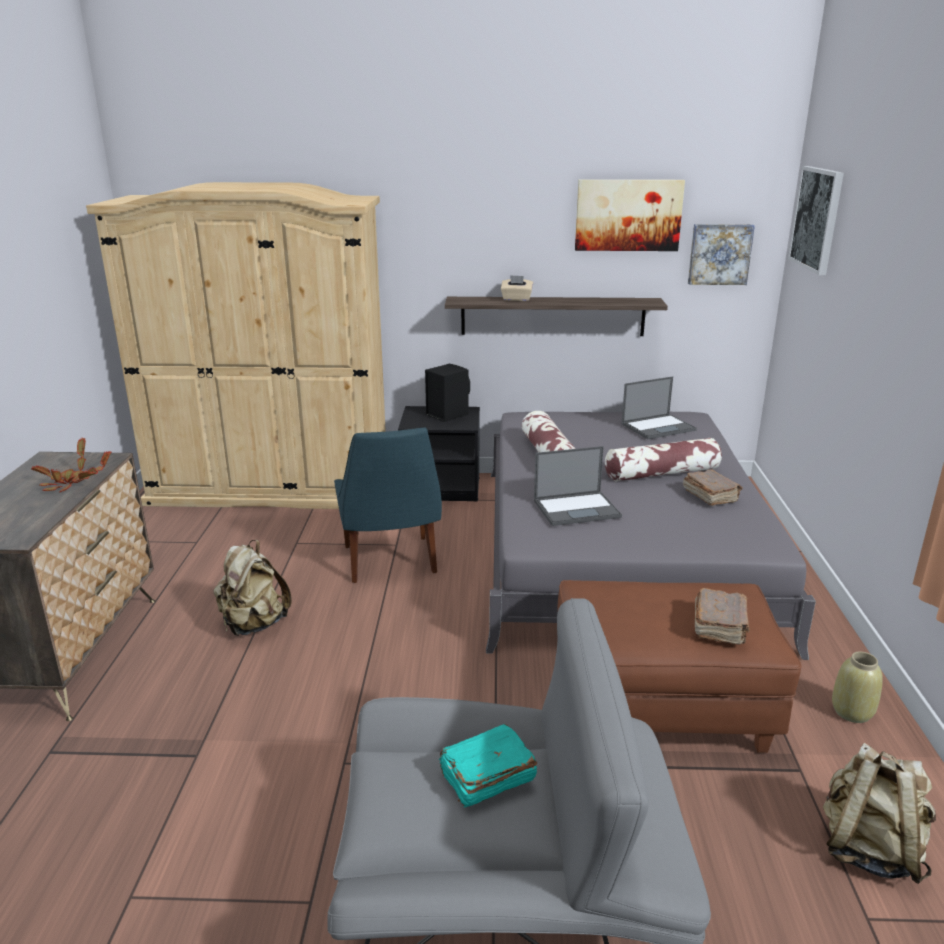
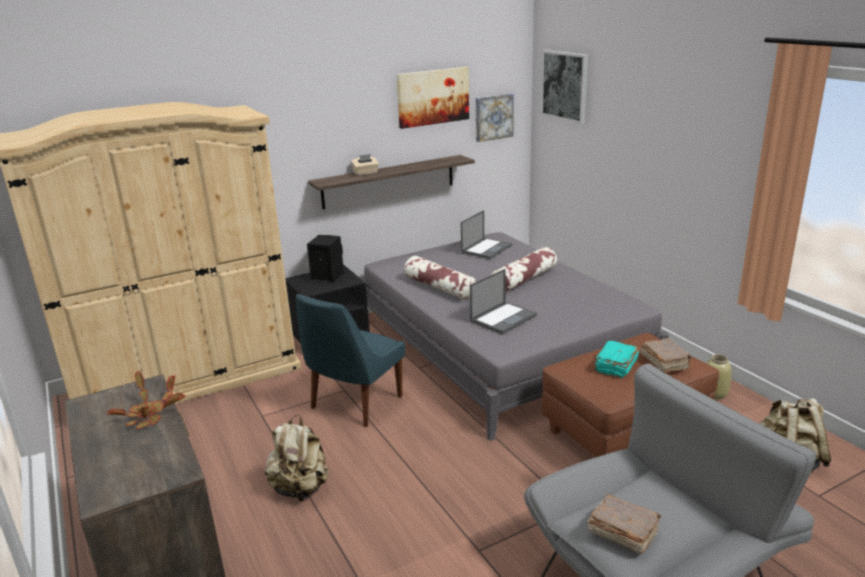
camera: 30 degrees left, 0 degrees up
blue chair [334,428,442,583] -> blue chair turned 75 degrees clockwise [296,294,405,427]
turquoise book [439,724,537,808] -> turquoise book moved to [594,341,639,378]
brown book [683,469,743,506] -> brown book moved to [588,494,661,554]

